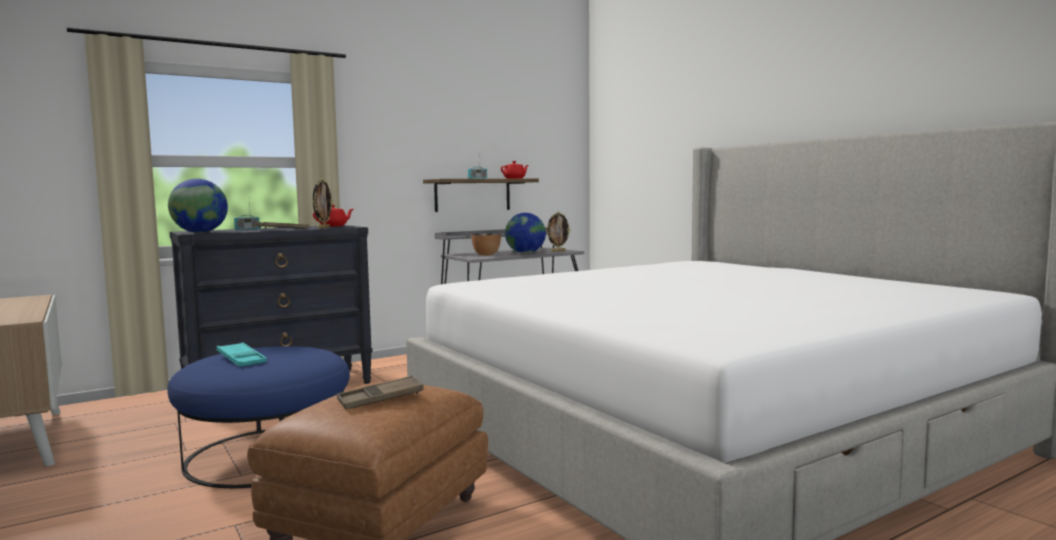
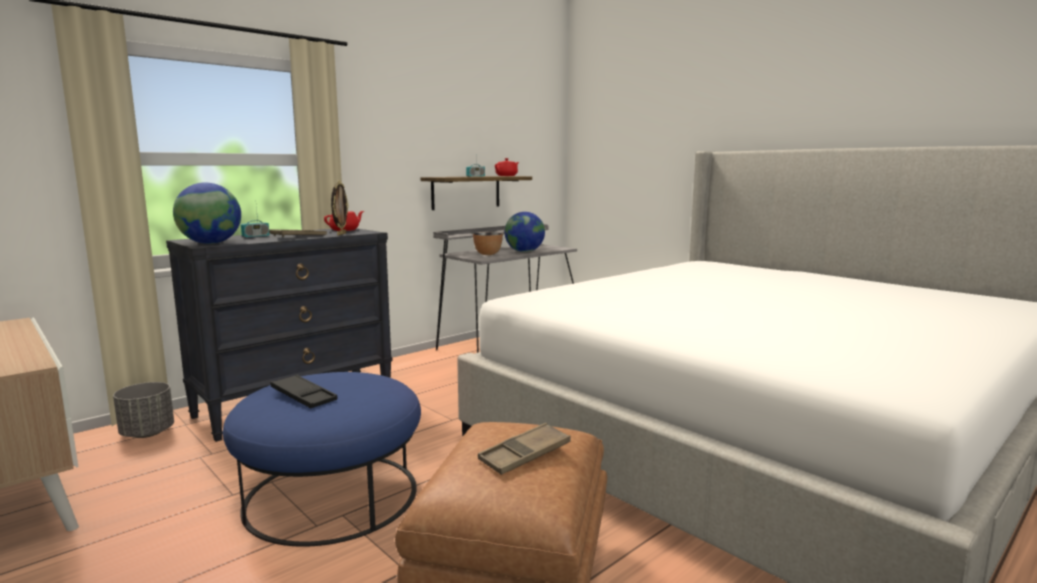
camera: 10 degrees left, 5 degrees up
turquoise tray [216,342,267,366] -> black tray [271,375,337,408]
picture frame [546,212,571,252] -> none
none -> grey planter [113,382,174,438]

